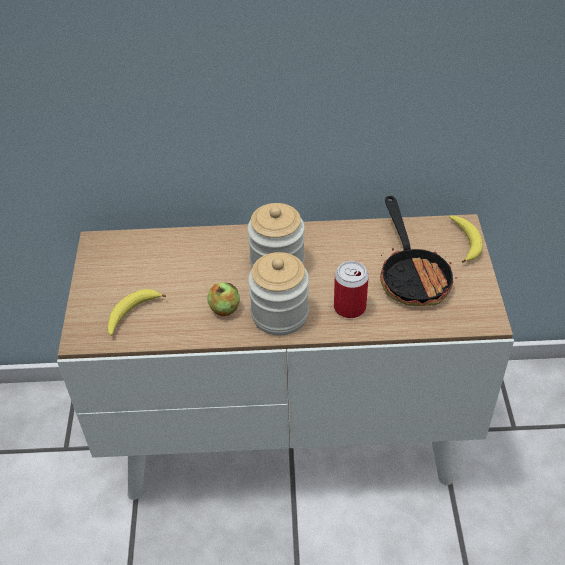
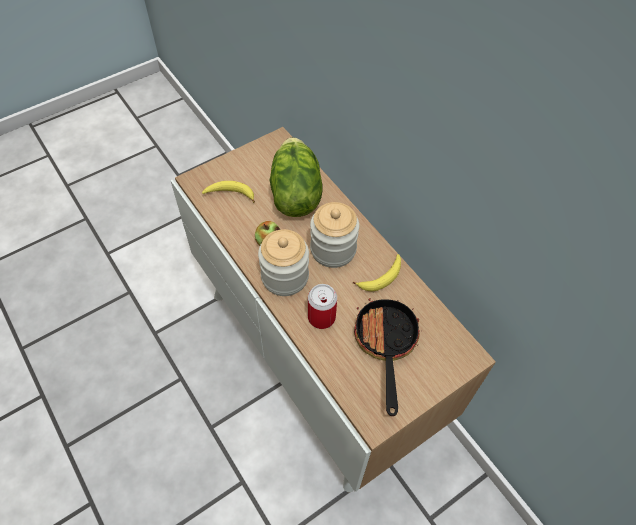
camera: 55 degrees right, 10 degrees up
frying pan [380,196,457,306] -> frying pan turned 135 degrees clockwise [354,298,420,416]
banana [449,215,483,263] -> banana moved to [353,254,401,292]
none -> lettuce [270,137,323,217]

